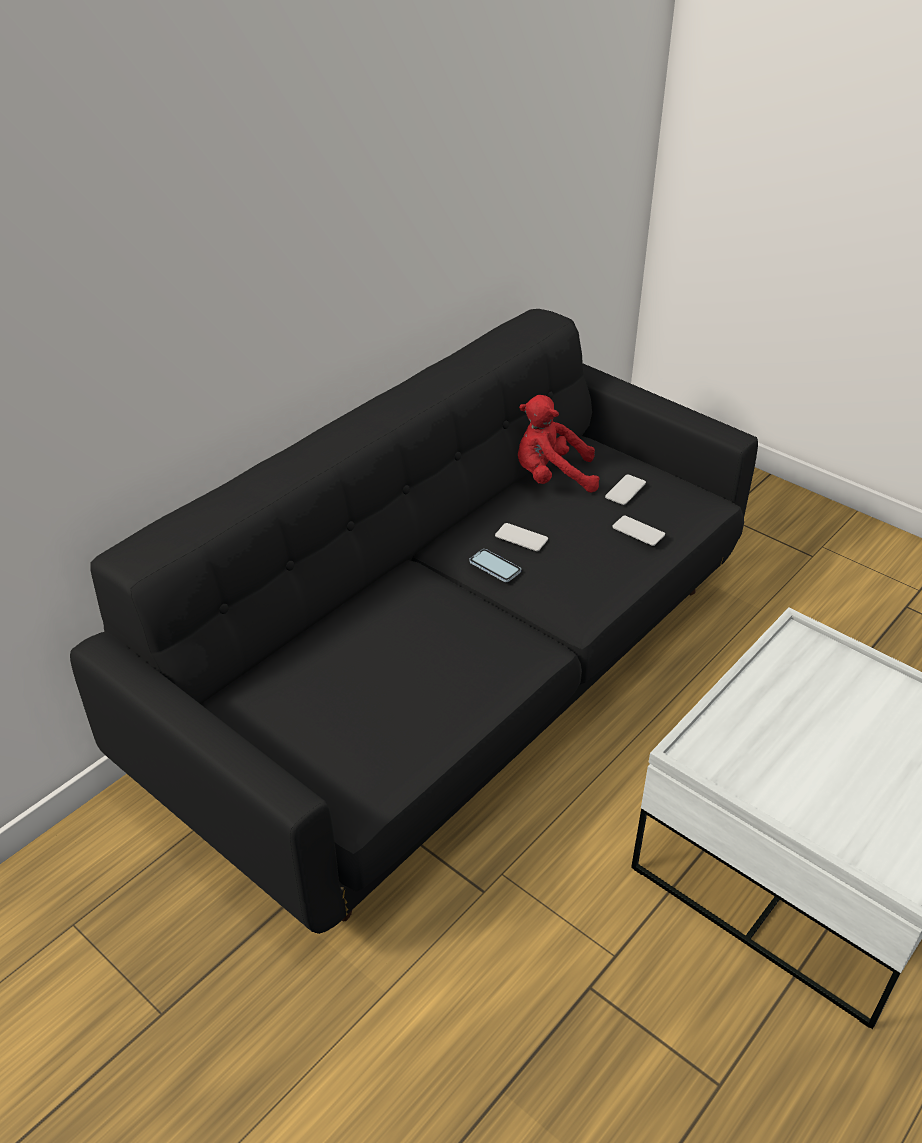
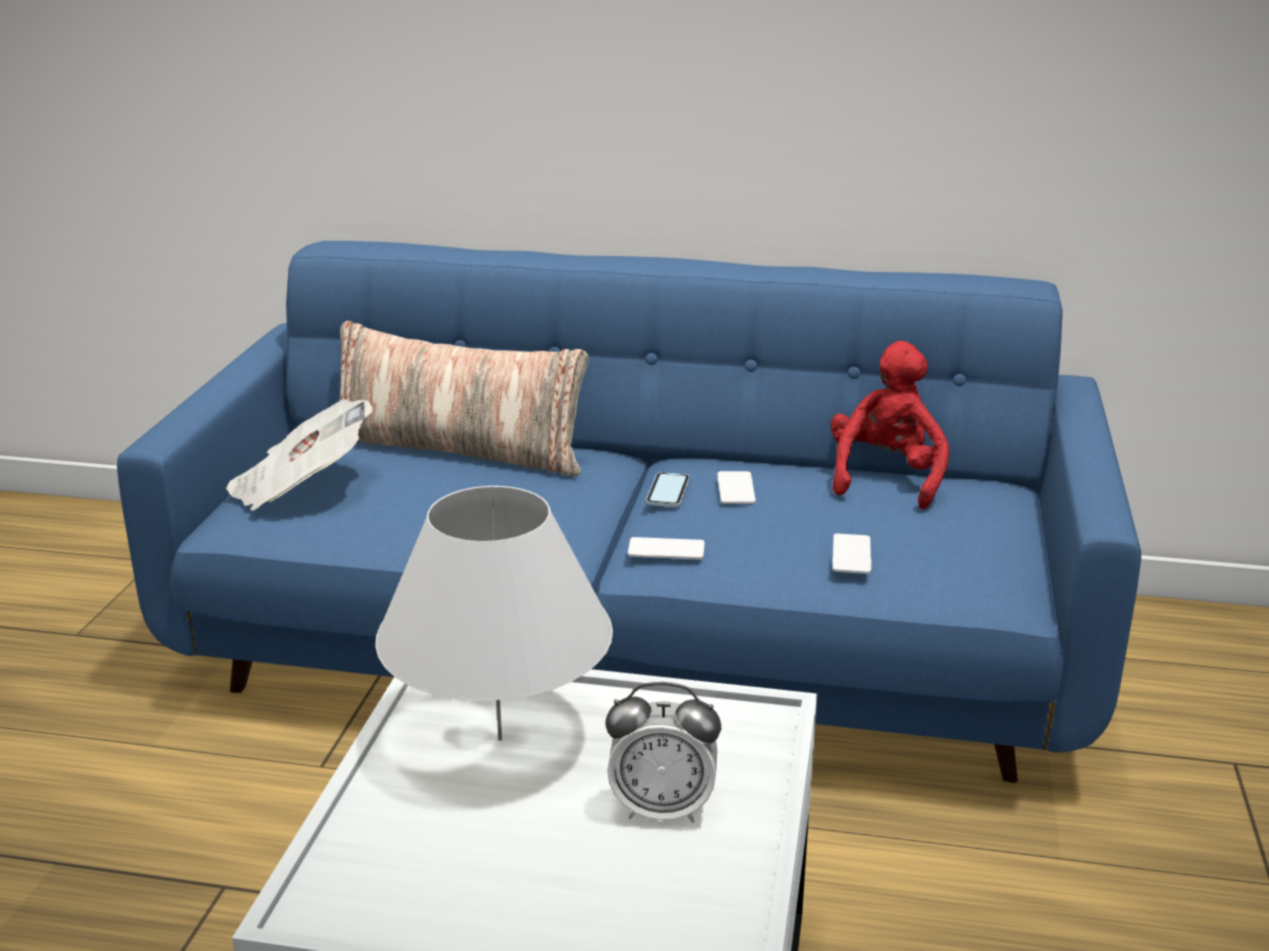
camera: 60 degrees right, 15 degrees down
black sofa [70,309,758,934] -> blue sofa [117,241,1141,783]
red plush toy [518,395,599,492] -> red plush toy turned 45 degrees clockwise [830,341,949,509]
phone [605,474,646,505] -> phone moved to [628,537,705,560]
none -> newspaper [226,399,373,511]
none -> pillow [340,321,589,477]
none -> white table lamp [375,486,613,741]
none -> alarm clock [605,682,721,823]

